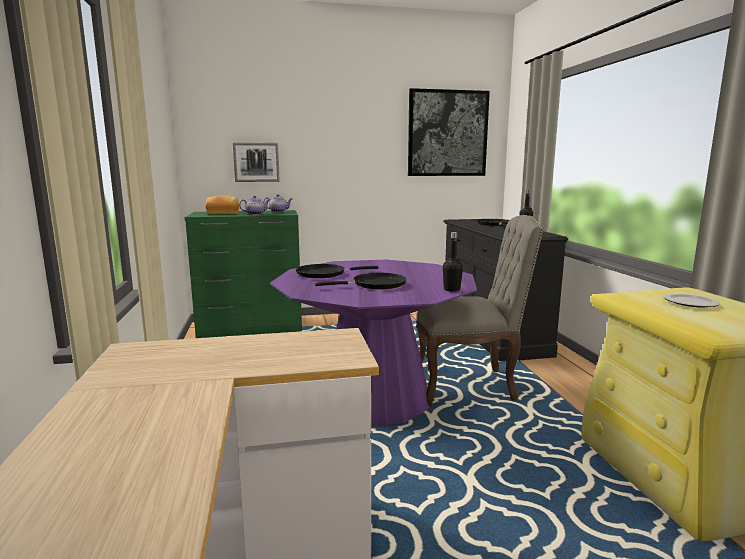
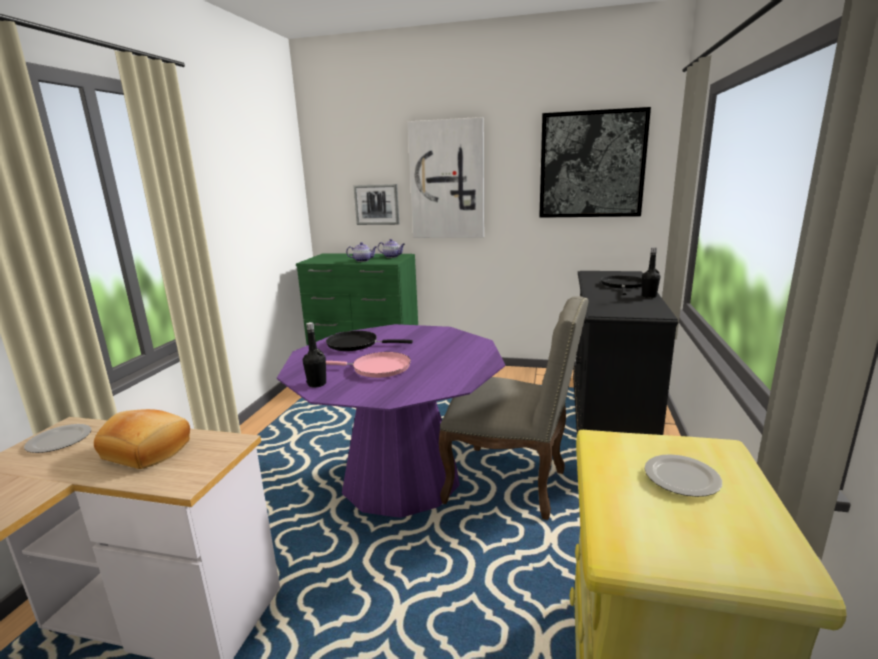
camera: 25 degrees right, 5 degrees up
bread [206,195,239,214] -> bread moved to [94,409,190,469]
black frying pan [315,273,407,289] -> pink frying pan [326,352,411,378]
black bottle [443,232,463,292] -> black bottle moved to [303,322,326,388]
none -> plate [24,424,91,453]
none -> picture [407,117,484,238]

